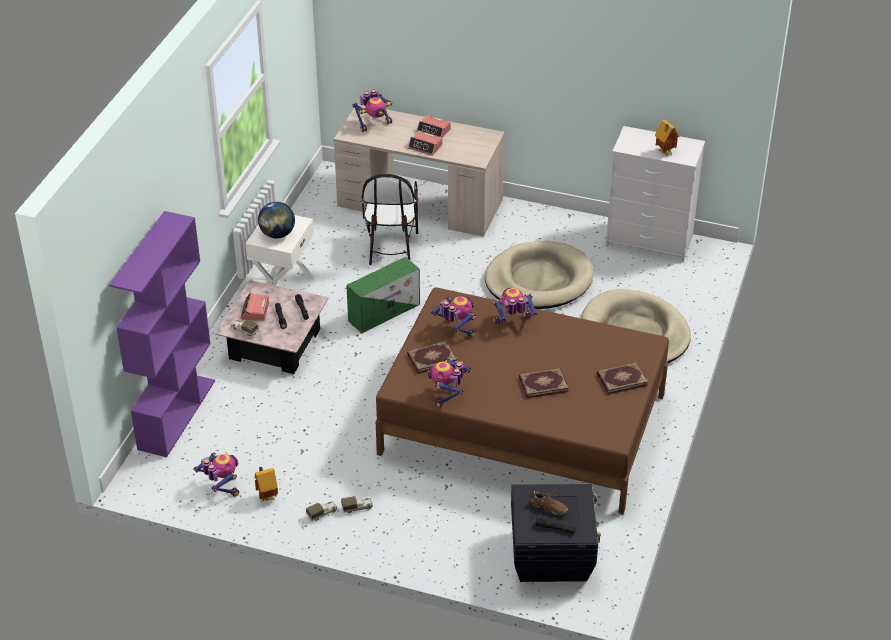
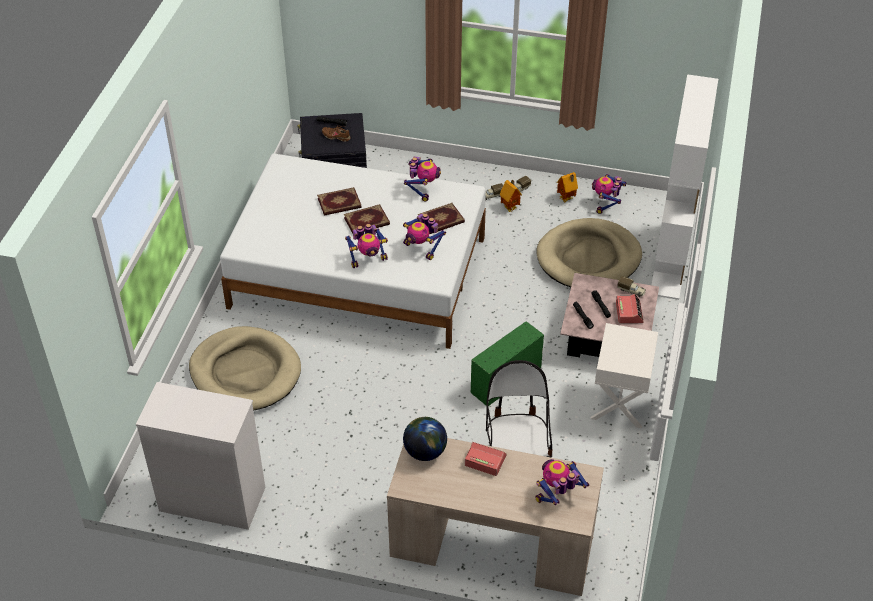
camera: 175 degrees right, 5 degrees up
purple bookcase [109,211,215,457] -> white bookcase [652,74,718,300]
toy robot [194,453,239,497] -> toy robot turned 60 degrees clockwise [592,174,626,214]
globe [258,202,295,239] -> globe moved to [403,417,447,461]
brown bed [376,287,669,515] -> white bed [220,154,486,349]
alarm clock [417,115,451,138] -> none
beige dog bed [485,241,593,309] -> beige dog bed moved to [537,218,642,287]
book [597,362,649,394] -> book moved to [344,204,390,234]
toy house [655,120,679,156] -> toy house moved to [499,180,522,212]

